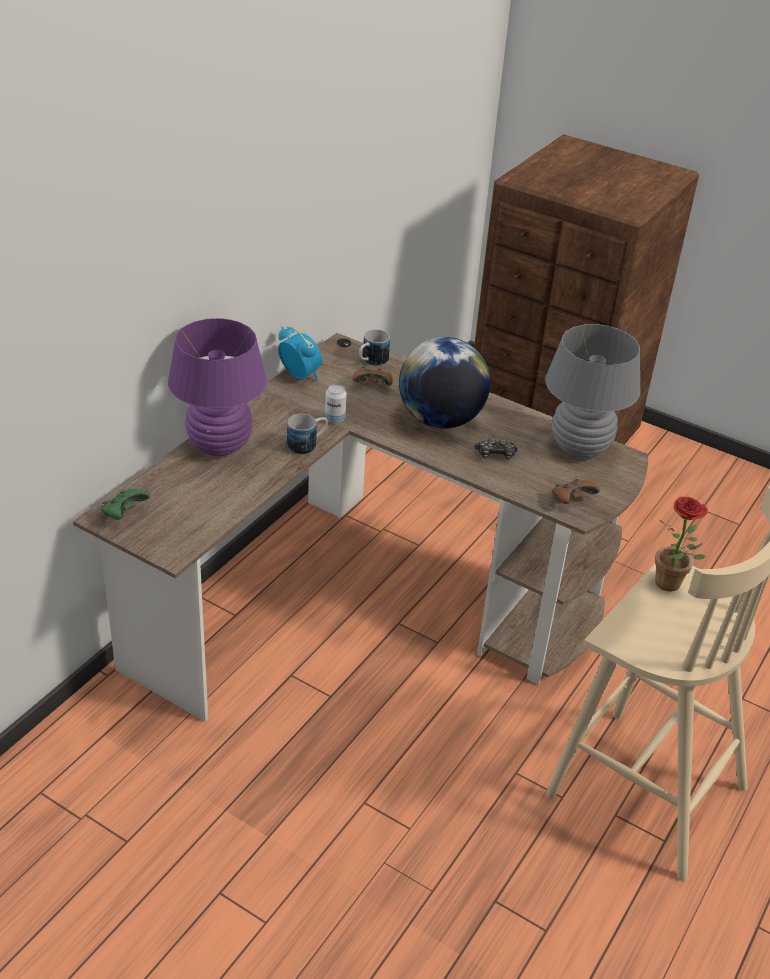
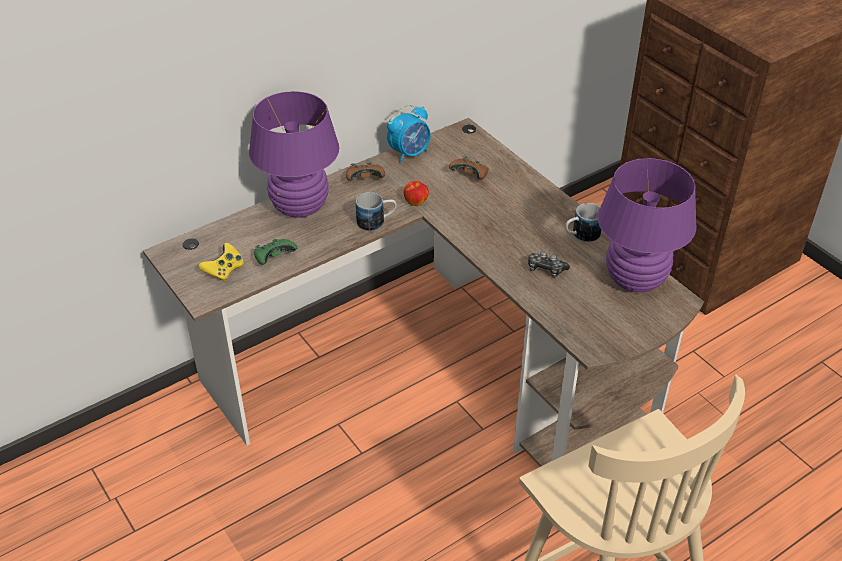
camera: 25 degrees right, 5 degrees up
green game controller [101,489,150,520] -> green game controller moved to [254,238,297,265]
alarm clock [278,326,322,381] -> alarm clock turned 75 degrees clockwise [387,104,431,163]
can [325,384,347,423] -> apple [404,181,429,206]
mug [359,329,390,366] -> mug moved to [565,203,601,242]
globe [399,337,490,429] -> none
grey table lamp [545,324,640,458] -> purple table lamp [598,158,697,292]
brown game controller [552,479,600,504] -> brown game controller moved to [346,163,385,181]
potted plant [655,497,708,592] -> none
none -> yellow game controller [198,243,244,282]

